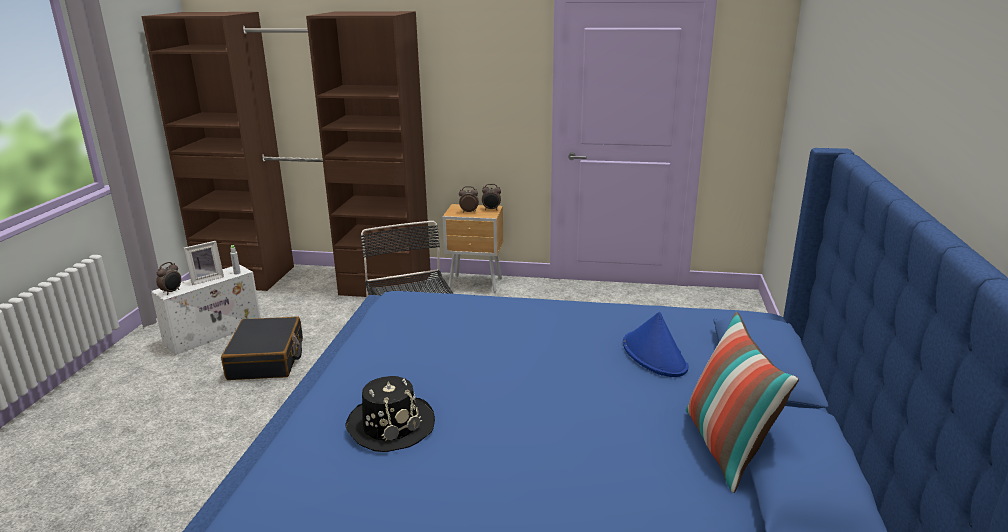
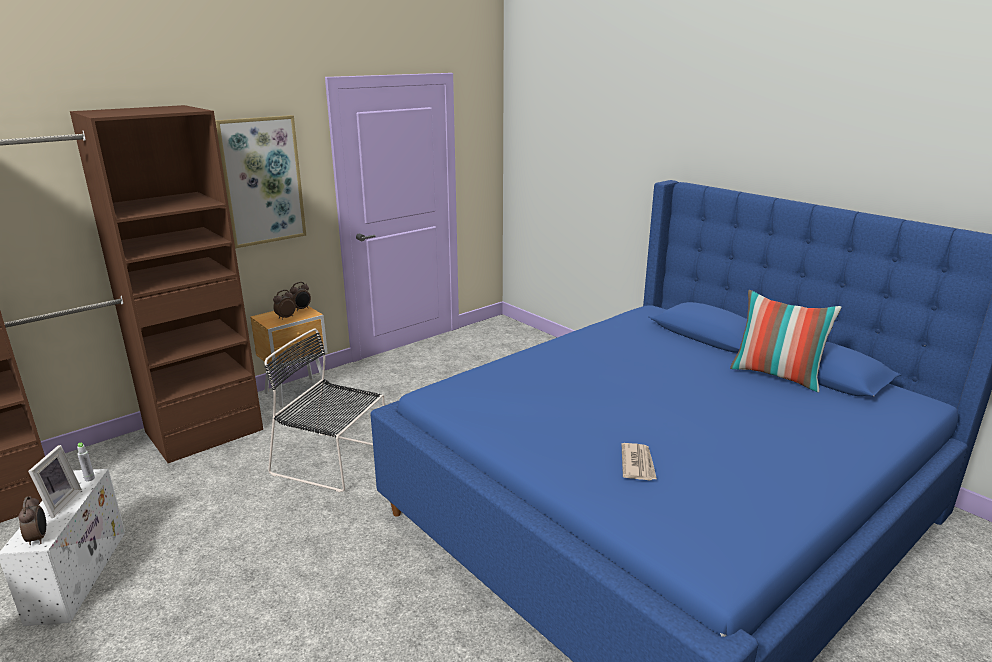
camera: 50 degrees left, 0 degrees up
black suitcase [221,316,303,380] -> none
black hat [345,376,435,452] -> newspaper [621,443,657,480]
blue hat [623,312,688,377] -> none
none -> picture [215,115,306,248]

